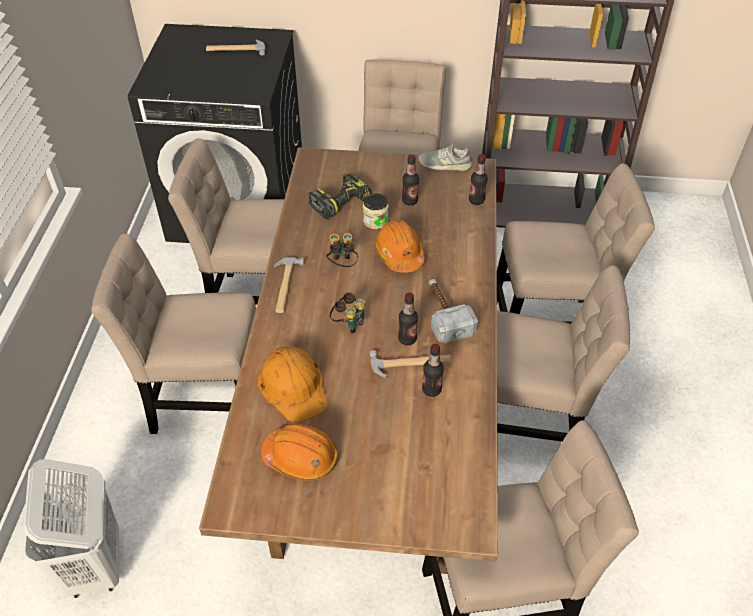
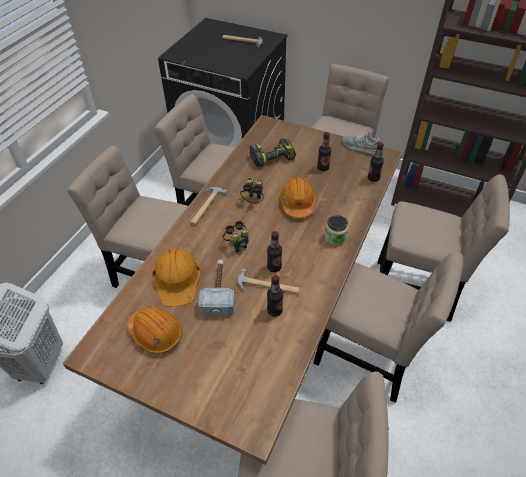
camera: 20 degrees right, 0 degrees up
jar [363,193,389,229] -> jar moved to [325,215,348,246]
hammer [429,279,478,343] -> hammer moved to [198,260,235,316]

